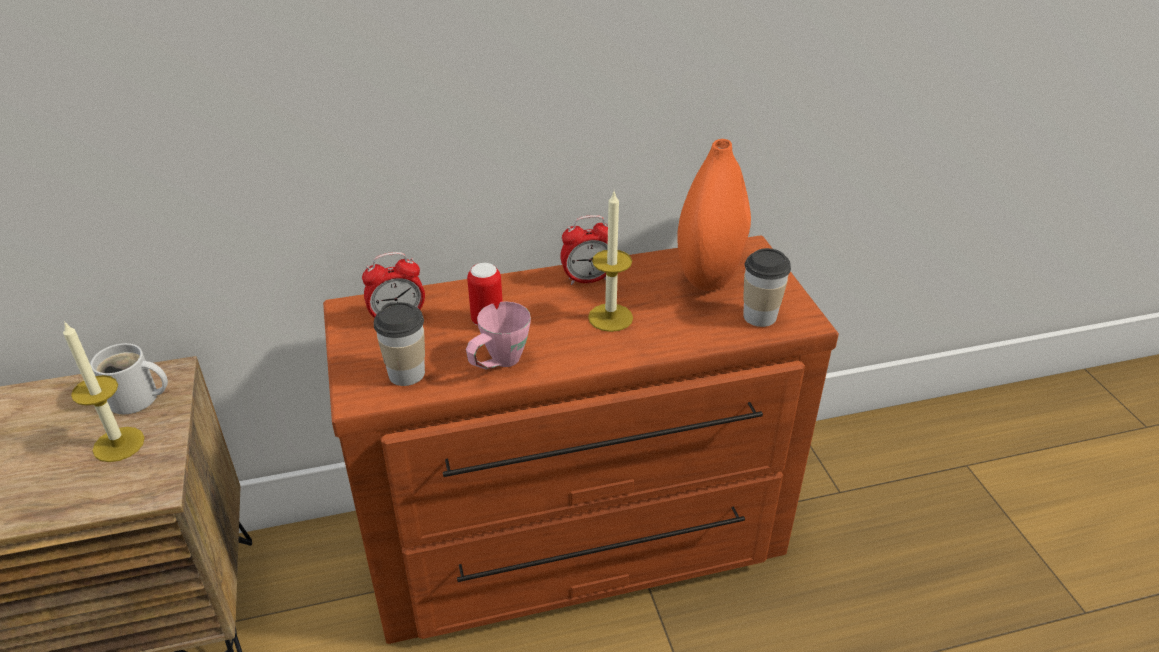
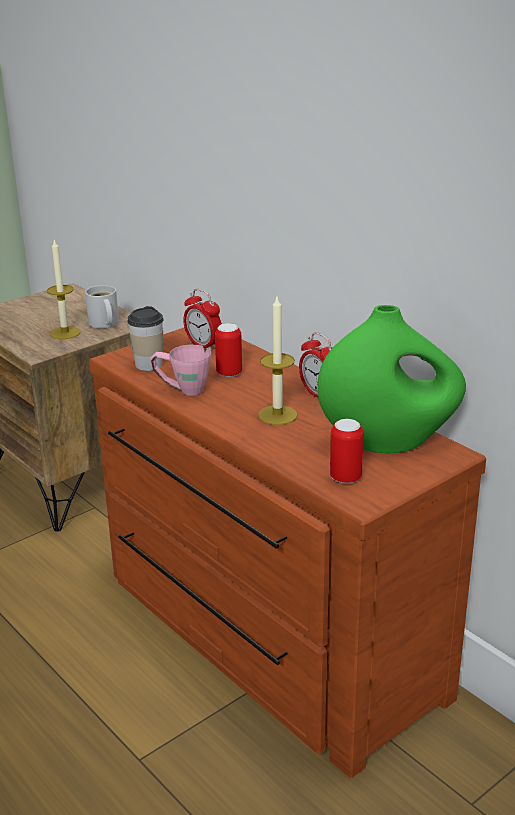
camera: 65 degrees right, 10 degrees down
orange vase [677,139,751,291] -> green vase [317,305,466,453]
cup [743,248,791,327] -> can [330,419,364,484]

